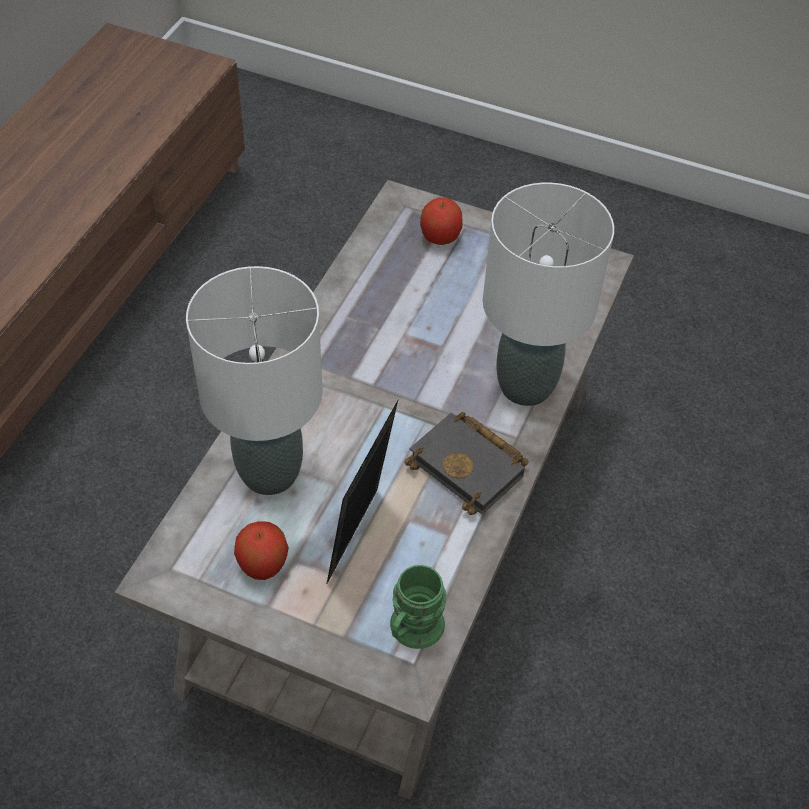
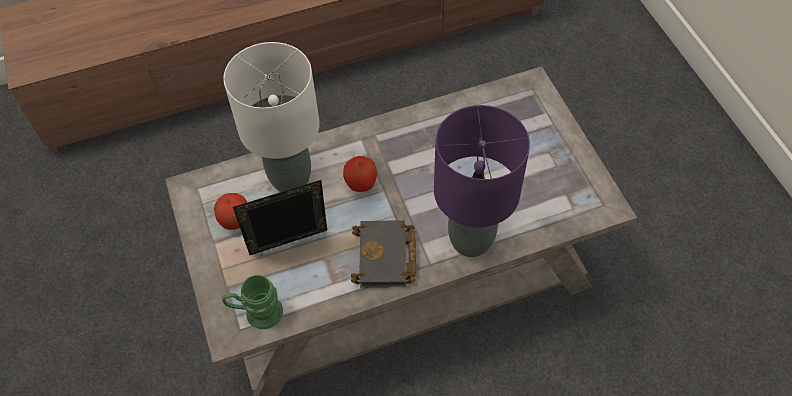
camera: 50 degrees right, 5 degrees up
apple [420,197,463,245] -> apple moved to [343,156,377,192]
white table lamp [483,183,614,406] -> purple table lamp [434,105,530,257]

